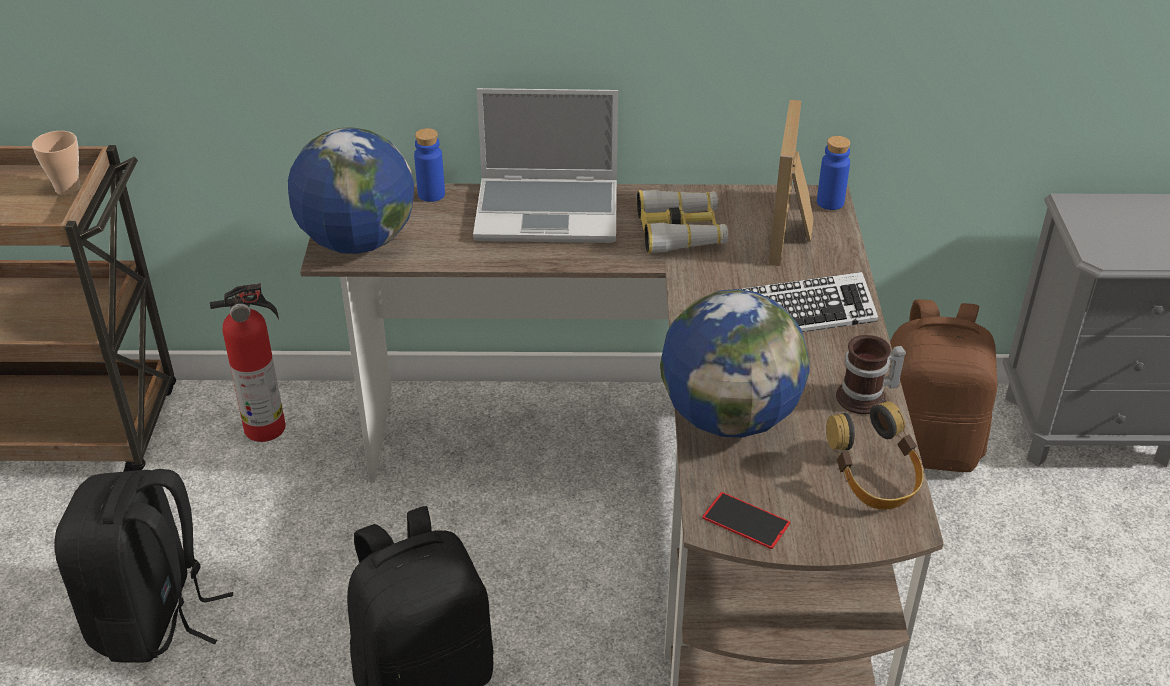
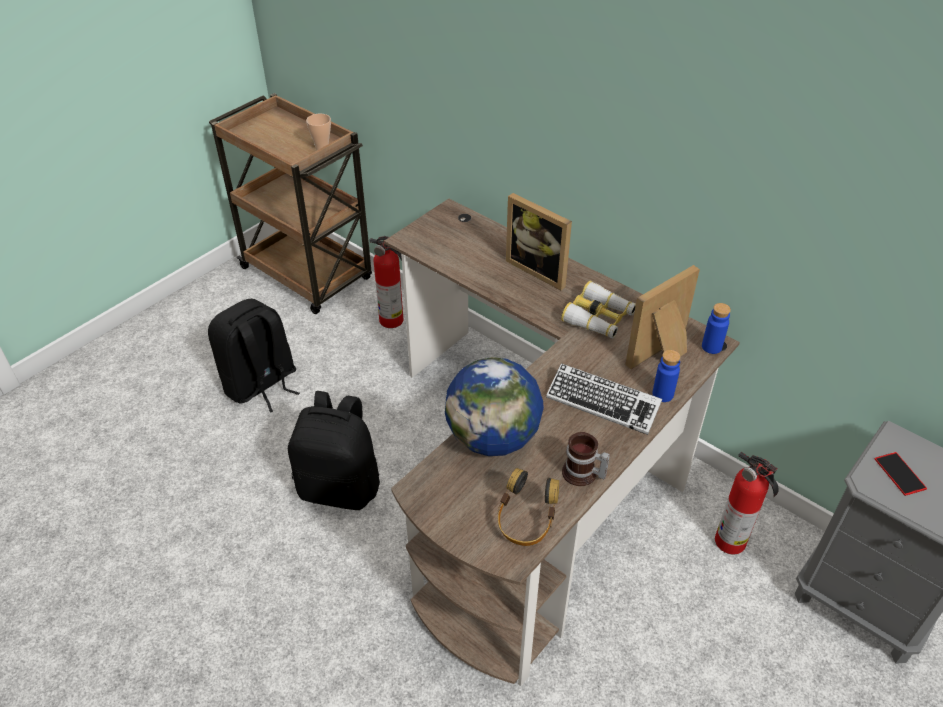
camera: 40 degrees right, 5 degrees up
globe [288,127,414,254] -> none
blue bottle [414,128,445,202] -> blue bottle moved to [652,350,681,402]
laptop [473,88,618,243] -> picture frame [506,193,572,291]
phone [702,492,790,549] -> phone moved to [875,452,927,496]
brown backpack [890,299,997,472] -> fire extinguisher [715,452,779,555]

